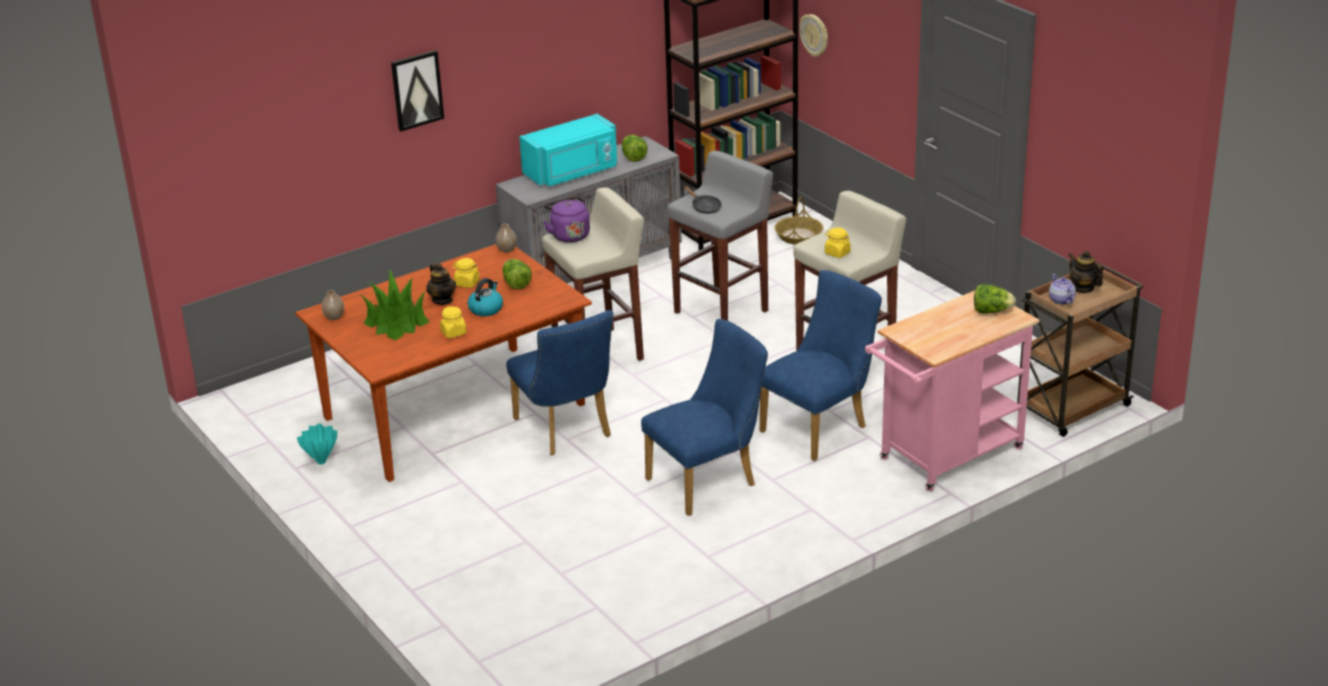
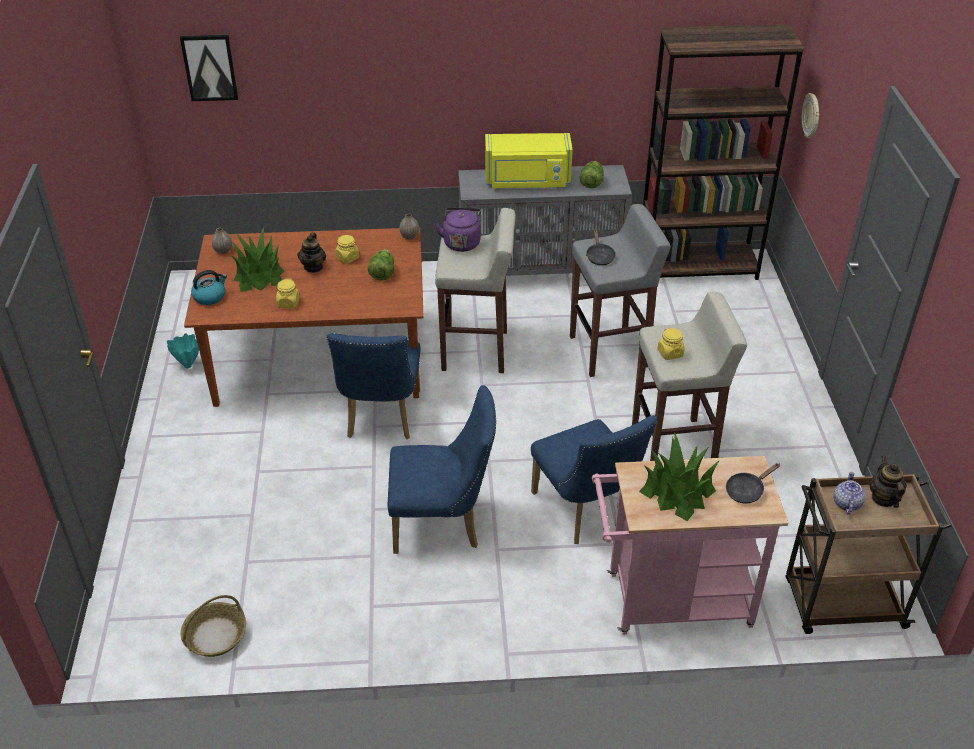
camera: 30 degrees right, 10 degrees up
picture [391,50,444,131] -> picture moved to [180,35,238,101]
kettle [467,278,503,316] -> kettle moved to [191,270,227,305]
turquoise microwave [519,114,617,186] -> yellow microwave [485,133,573,188]
blue chair [760,270,882,461] -> blue chair turned 75 degrees clockwise [531,415,657,544]
basket [775,197,823,245] -> basket moved to [181,595,246,657]
lettuce [974,284,1016,314] -> black frying pan [726,463,780,503]
none -> potted plant [639,433,719,521]

